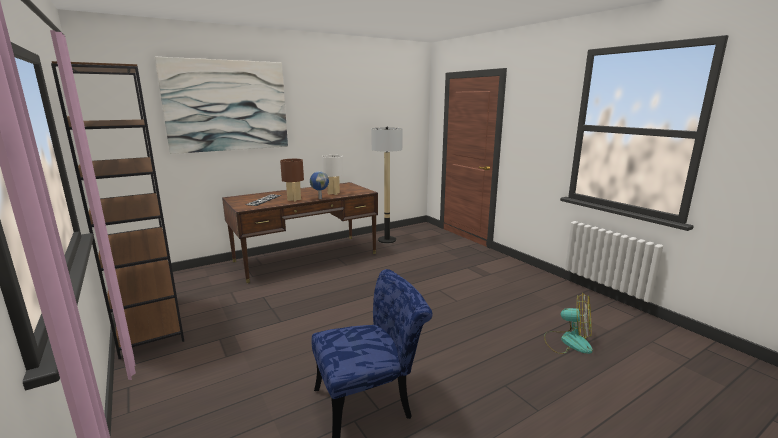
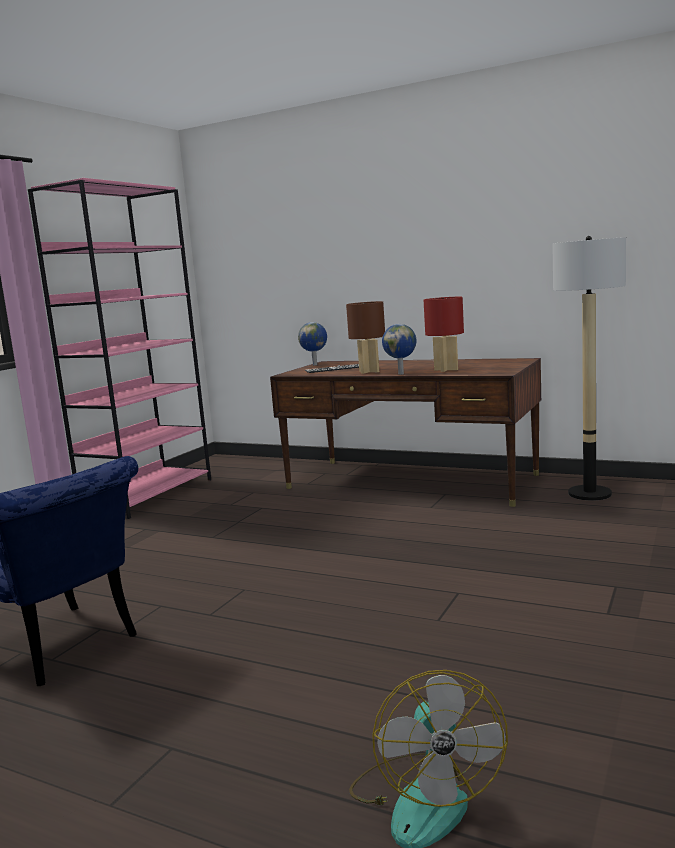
camera: 60 degrees right, 5 degrees down
brown bookcase [51,61,184,359] -> pink bookcase [28,178,211,519]
picture [155,57,288,154] -> none
white table lamp [322,155,343,195] -> red table lamp [424,297,464,372]
none -> globe [298,322,327,365]

